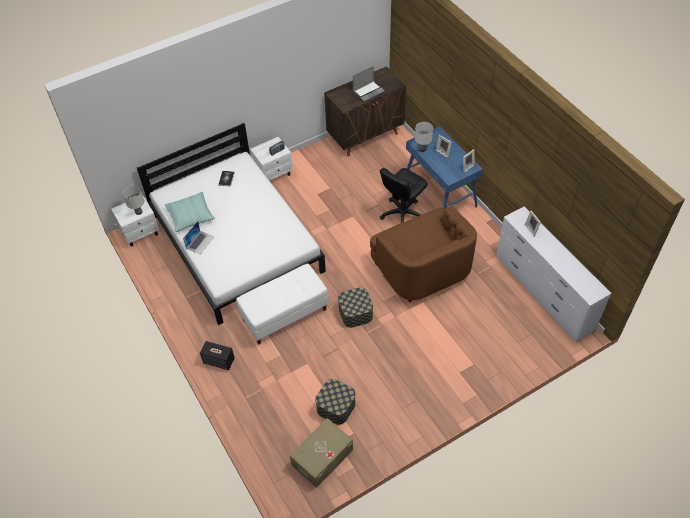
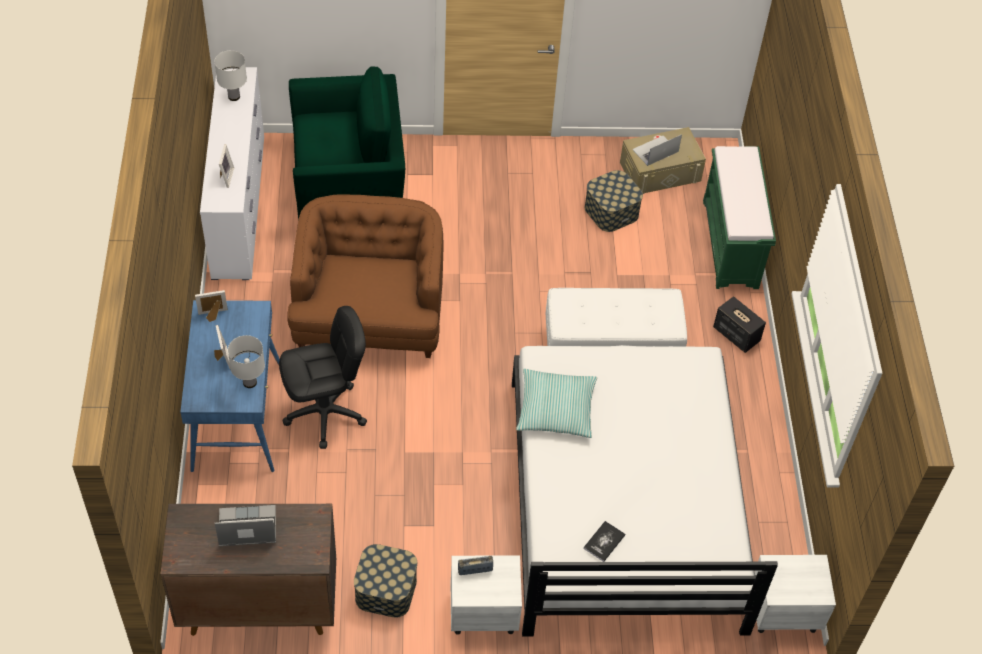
camera: 155 degrees left, 0 degrees up
white table lamp [123,186,144,215] -> white table lamp moved to [214,50,247,101]
pillow [165,192,215,232] -> pillow moved to [516,369,597,438]
laptop [183,221,214,254] -> laptop moved to [632,134,682,166]
storage box [338,287,373,328] -> storage box moved to [354,544,417,618]
none -> green armchair [289,67,405,220]
none -> green bench [703,146,776,289]

